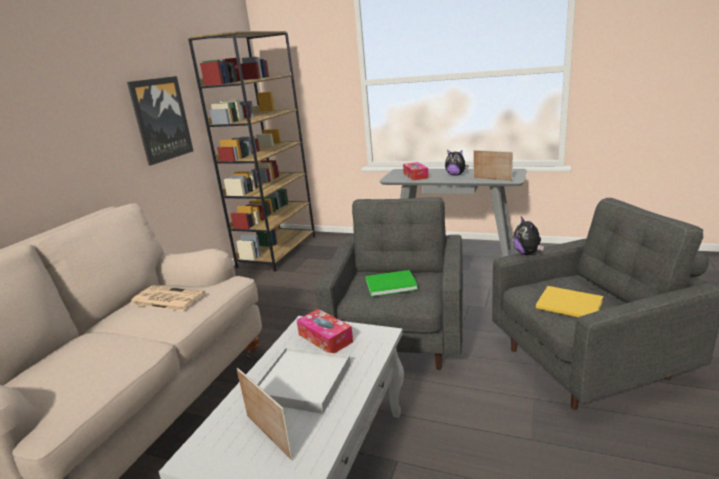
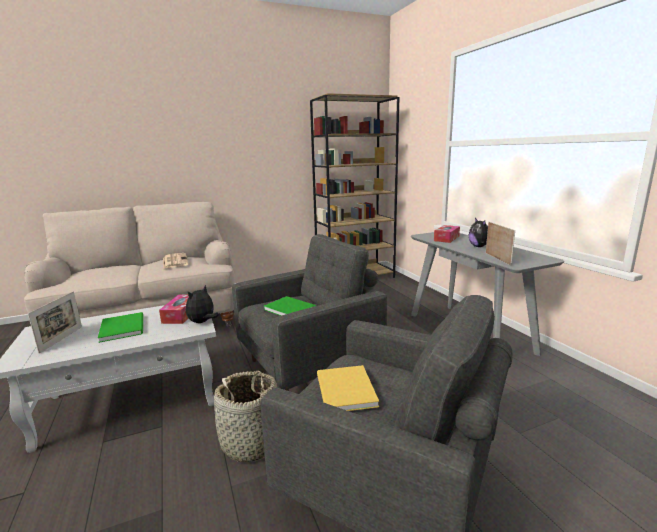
camera: 45 degrees right, 5 degrees down
picture [127,76,193,166] -> none
white tray [257,347,351,414] -> green book [98,312,143,343]
plush toy [513,217,544,255] -> plush toy moved to [186,285,219,323]
none -> basket [214,371,277,462]

